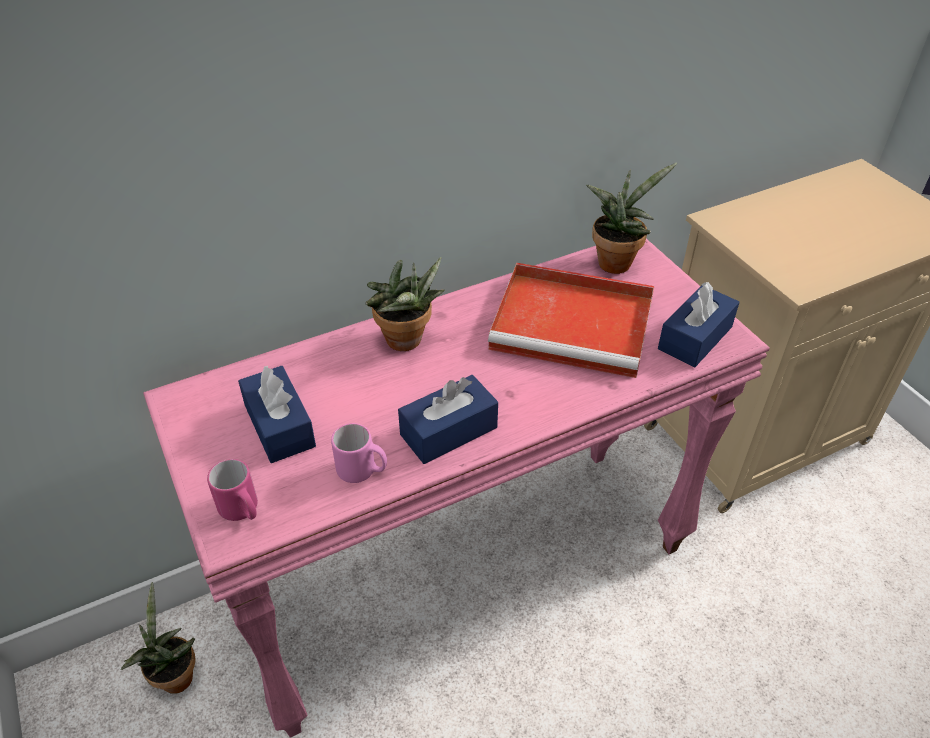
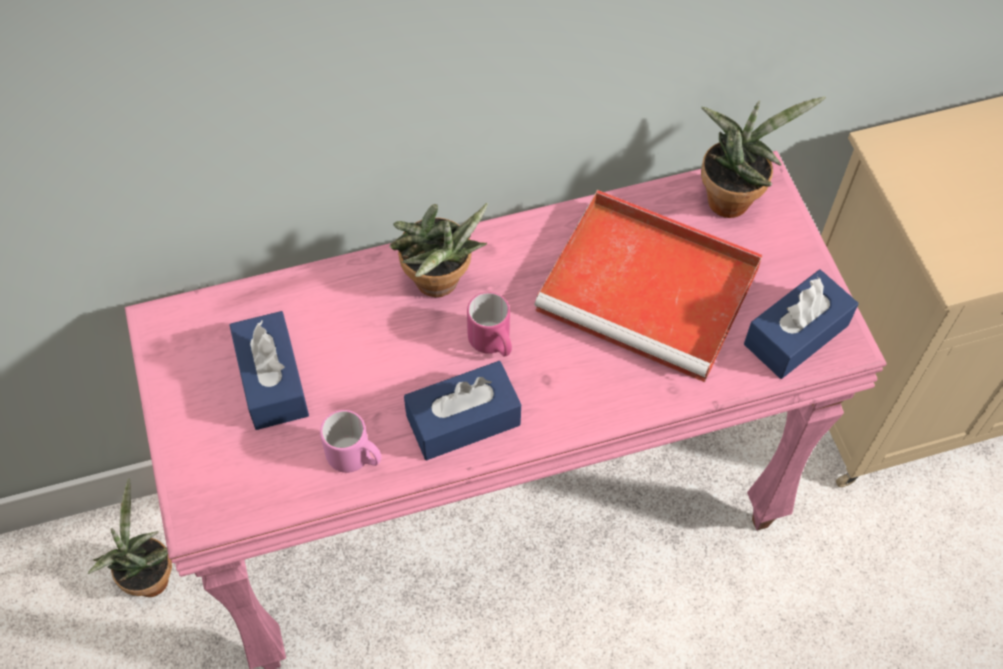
camera: 10 degrees right, 15 degrees up
pink mug [207,459,258,521] -> pink mug moved to [467,292,512,357]

